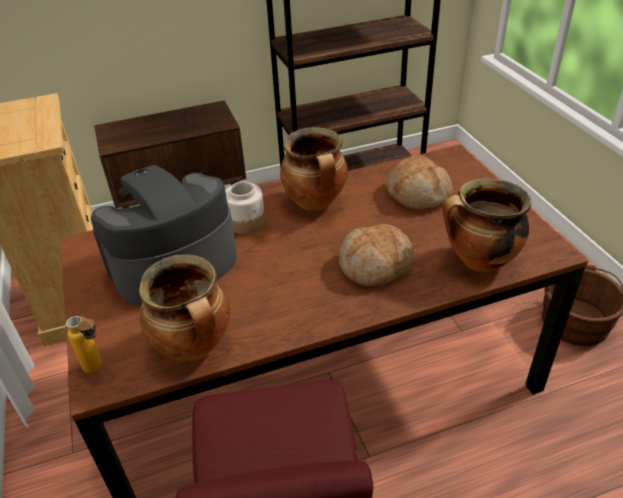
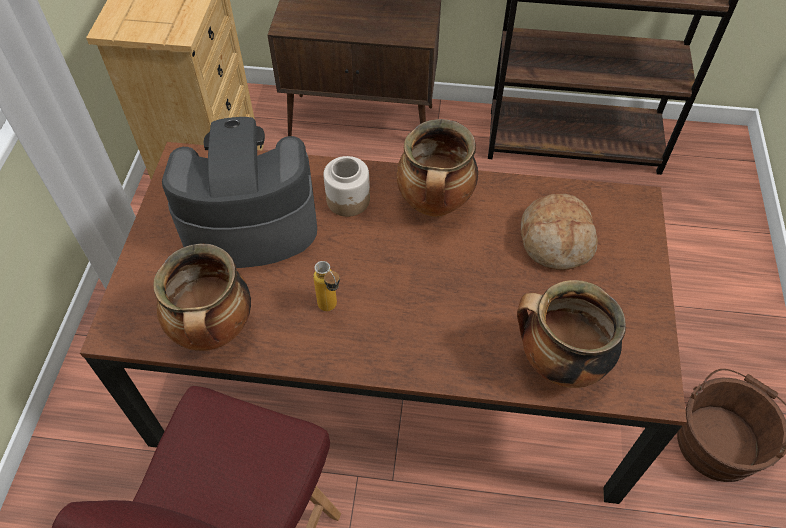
camera: 25 degrees right, 15 degrees up
bottle [66,316,102,373] -> bottle moved to [313,261,340,311]
bread [339,224,414,287] -> none

